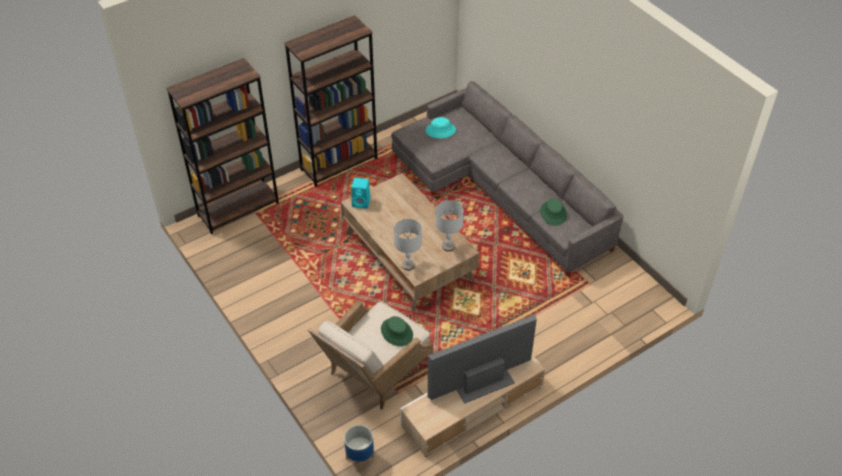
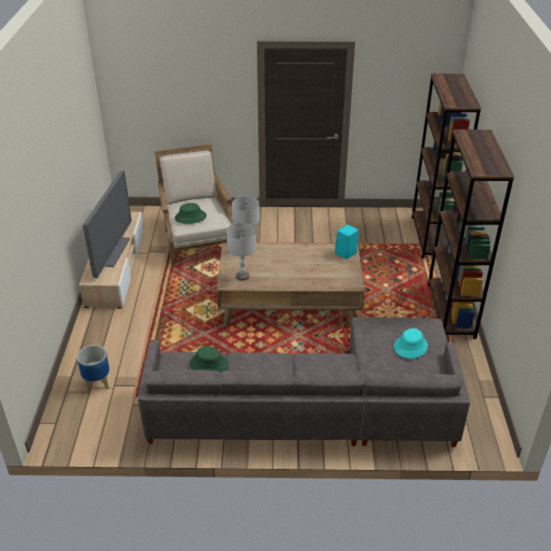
camera: 125 degrees right, 10 degrees down
planter [344,425,374,470] -> planter moved to [77,345,109,392]

